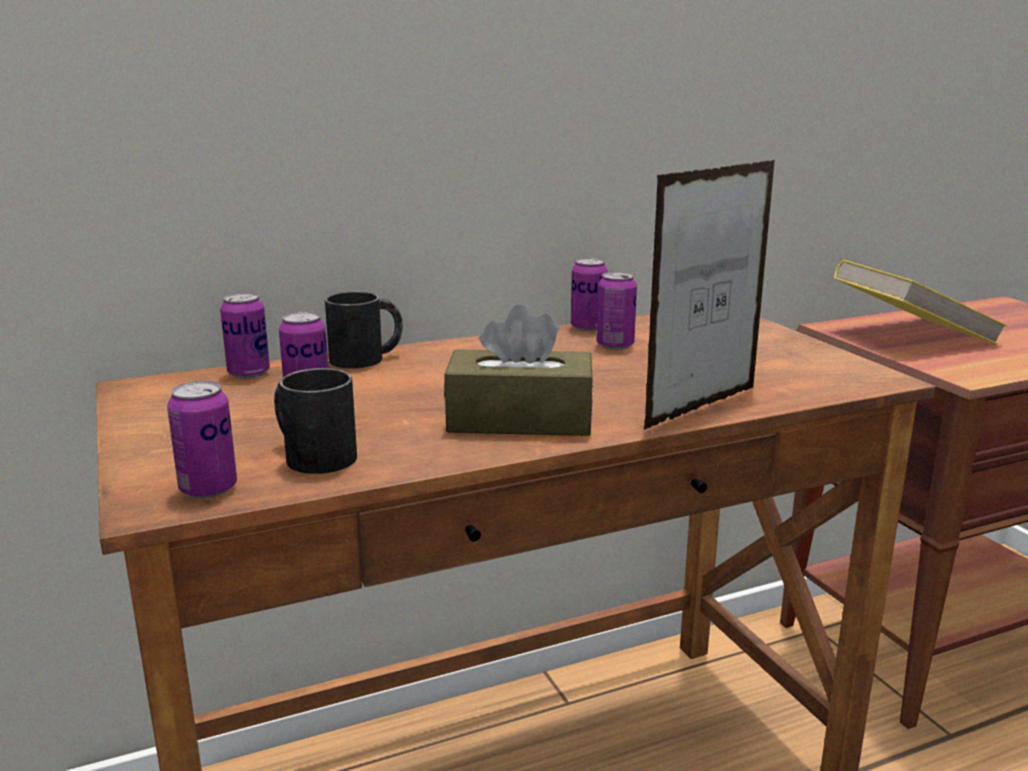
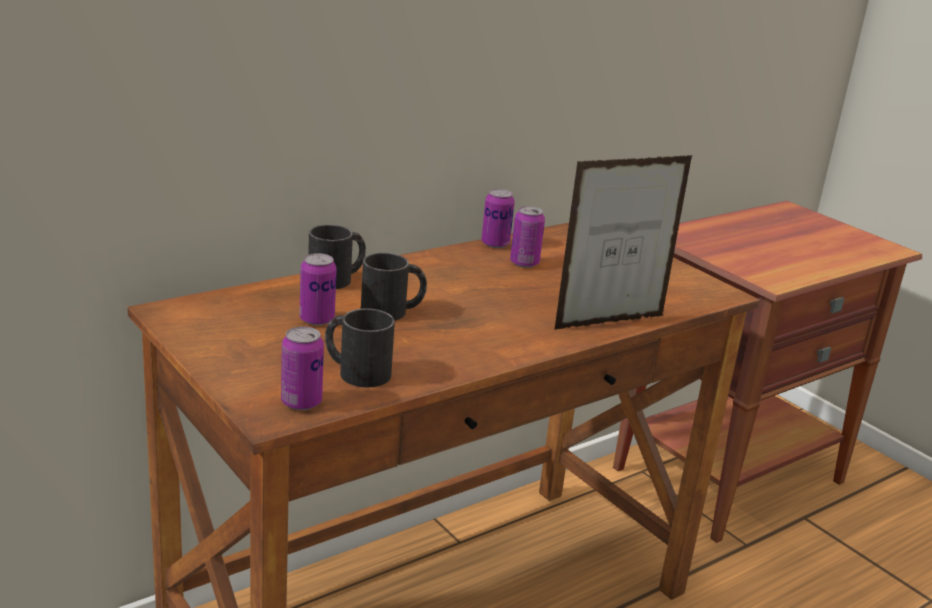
camera: 15 degrees left, 5 degrees up
can [220,293,270,378] -> none
brown tissue box [444,305,594,436] -> none
picture frame [644,160,775,430] -> picture frame turned 150 degrees counterclockwise [554,155,693,330]
yellow book [834,260,1007,345] -> none
none -> black mug [361,253,427,321]

